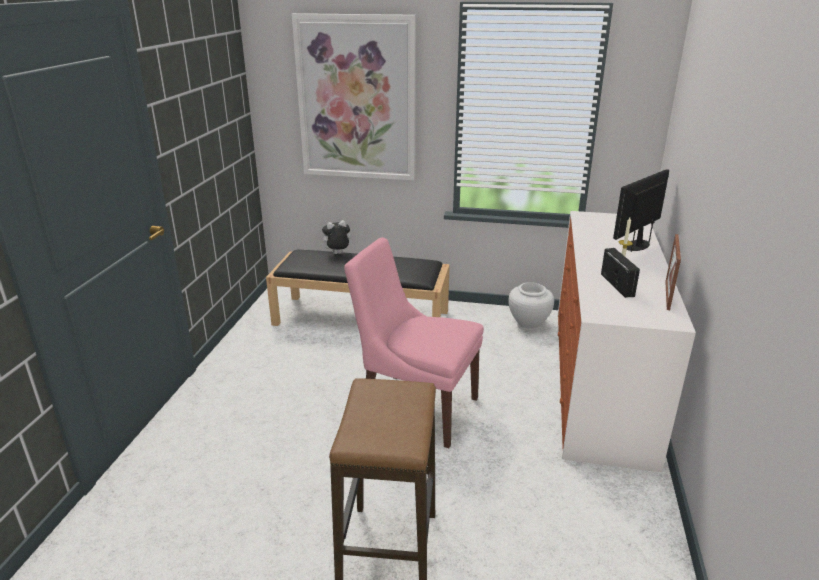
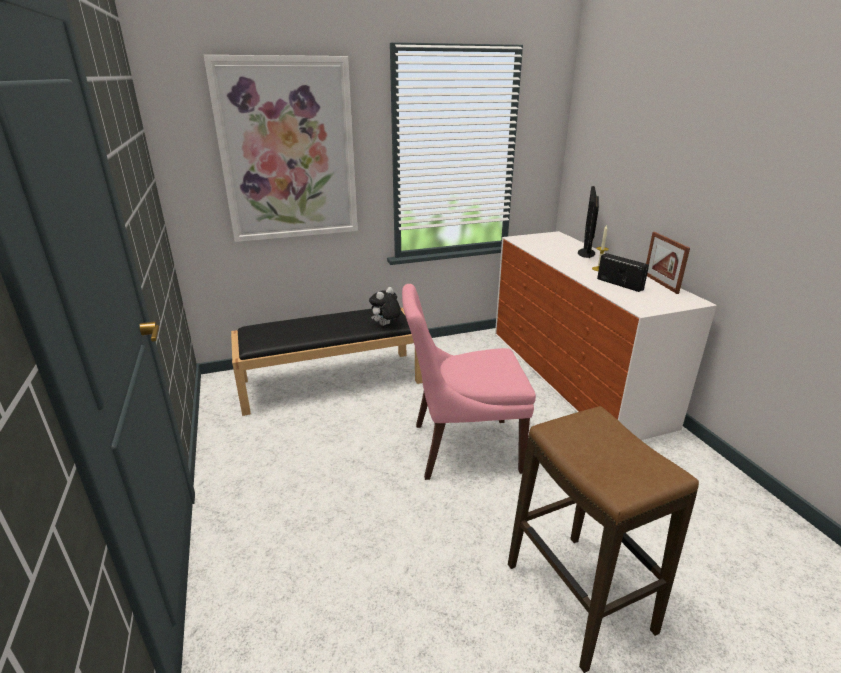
camera: 30 degrees left, 0 degrees up
plush toy [320,220,351,254] -> plush toy moved to [369,287,401,326]
white vase [508,282,554,331] -> none

